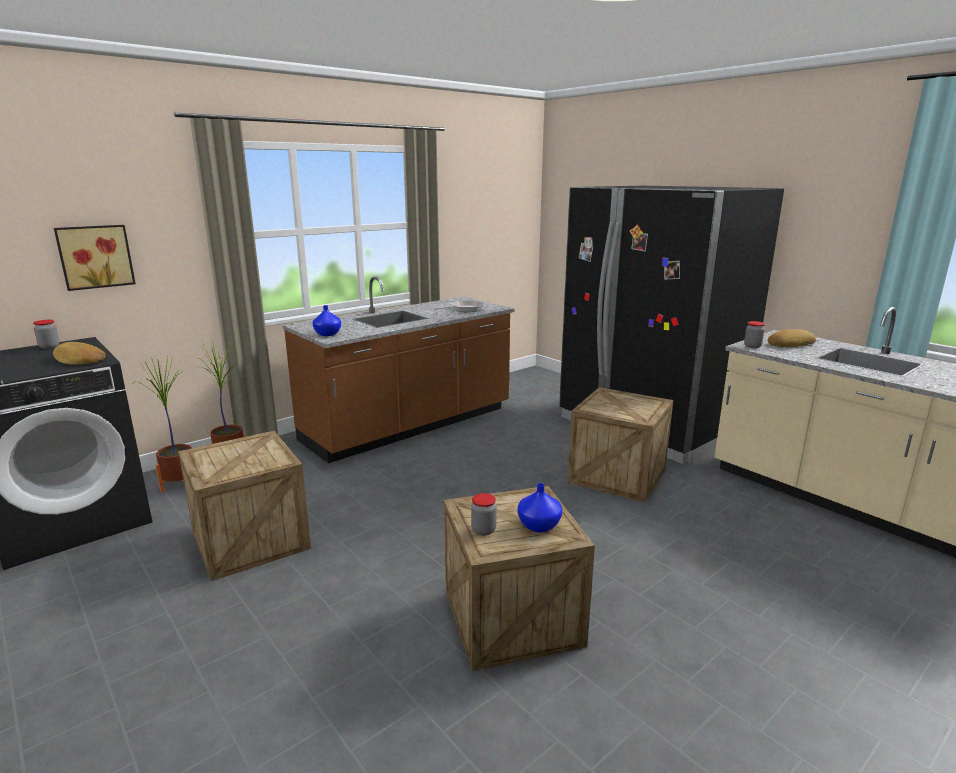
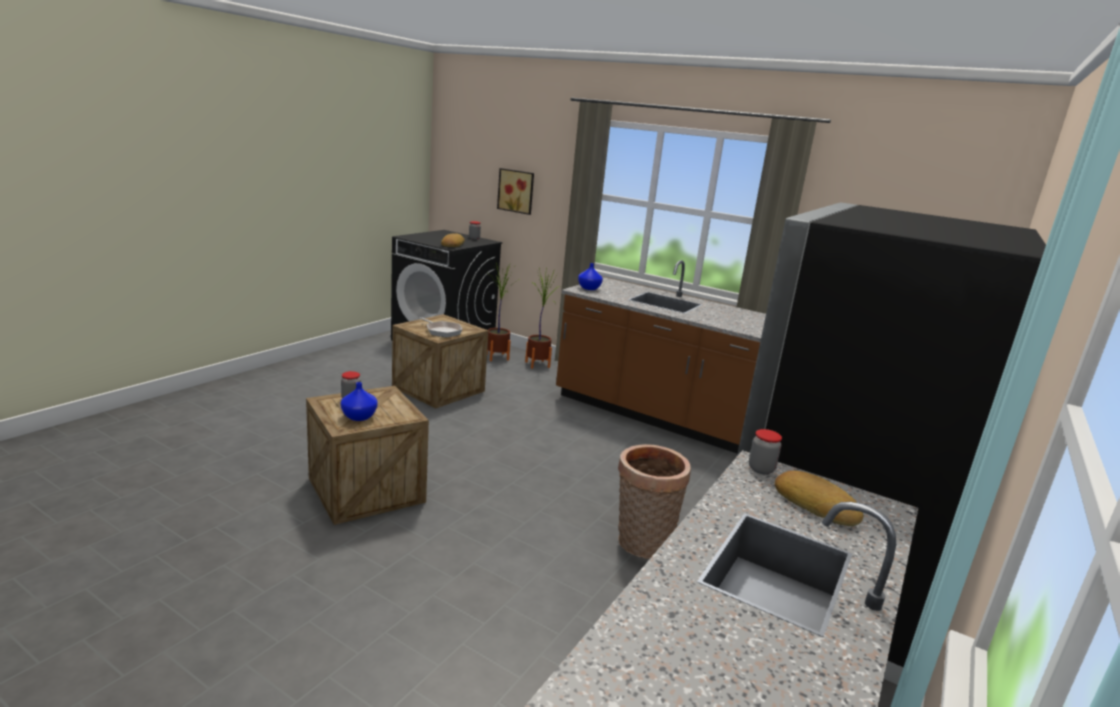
camera: 70 degrees right, 0 degrees up
frying pan [434,300,485,312] -> frying pan moved to [420,317,462,337]
crate [568,387,673,503] -> basket [618,444,691,559]

